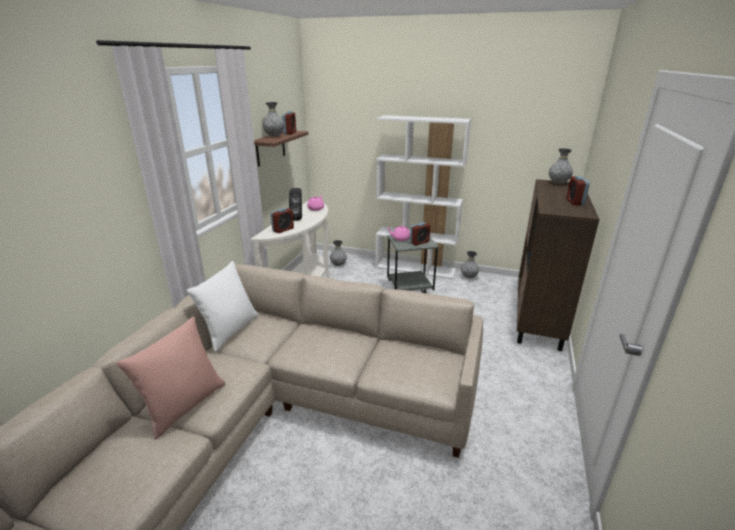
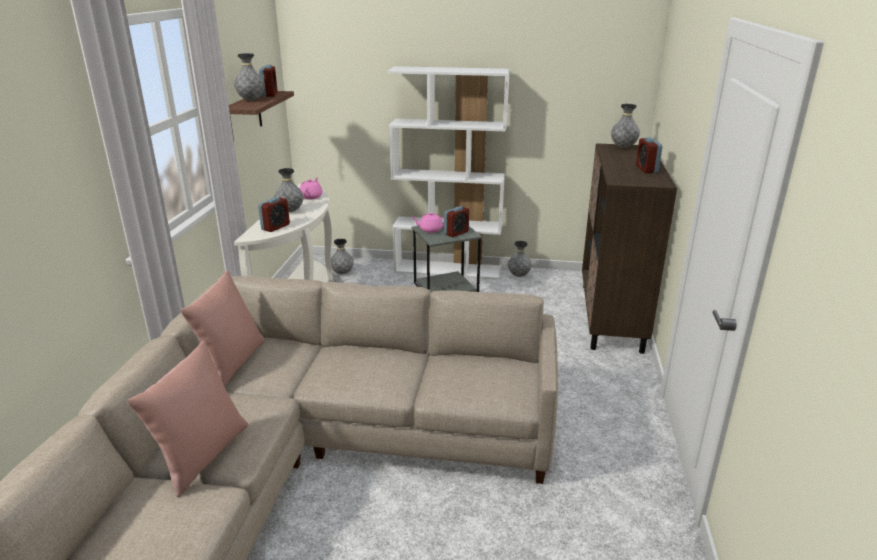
camera: 10 degrees left, 0 degrees up
white pillow [187,261,259,352] -> pink pillow [180,270,265,387]
black speaker [289,188,302,220] -> grey vase [275,168,303,212]

